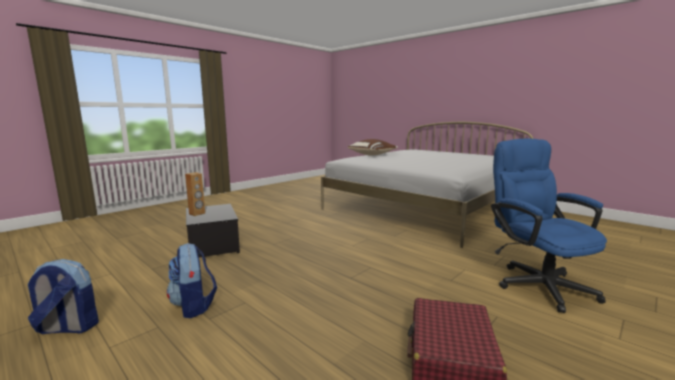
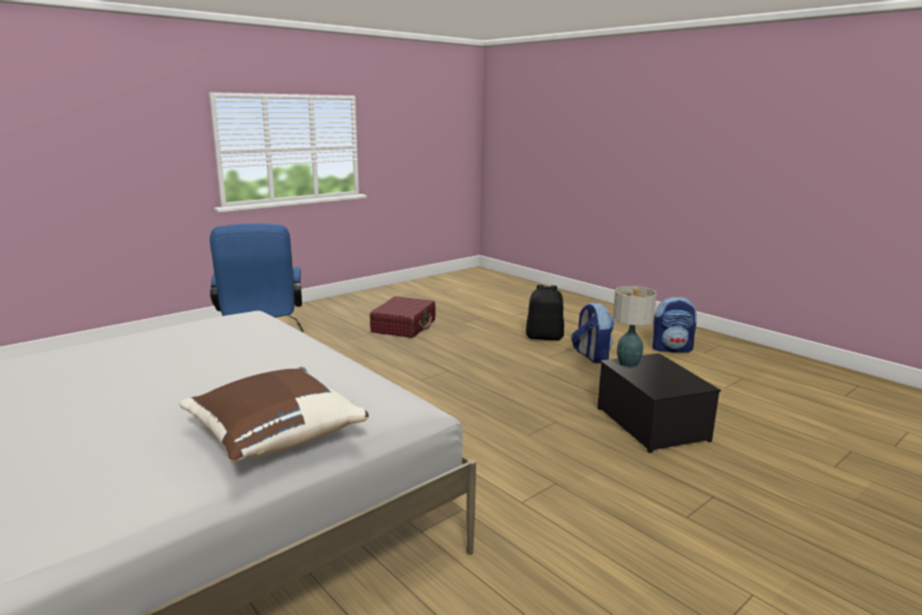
camera: 175 degrees left, 5 degrees up
brown speaker [185,172,205,216] -> none
none -> black backpack [526,285,564,340]
none -> table lamp [613,286,657,368]

